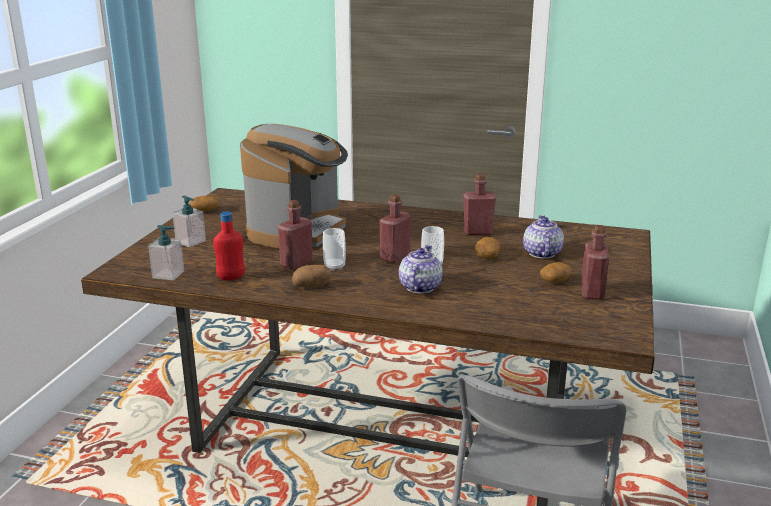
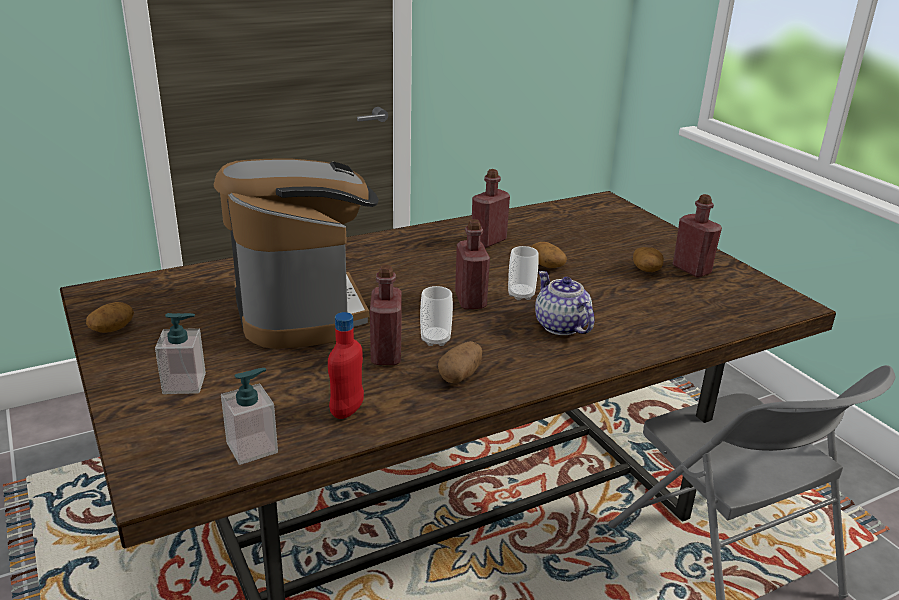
camera: 45 degrees left, 5 degrees up
teapot [523,215,564,259] -> none

